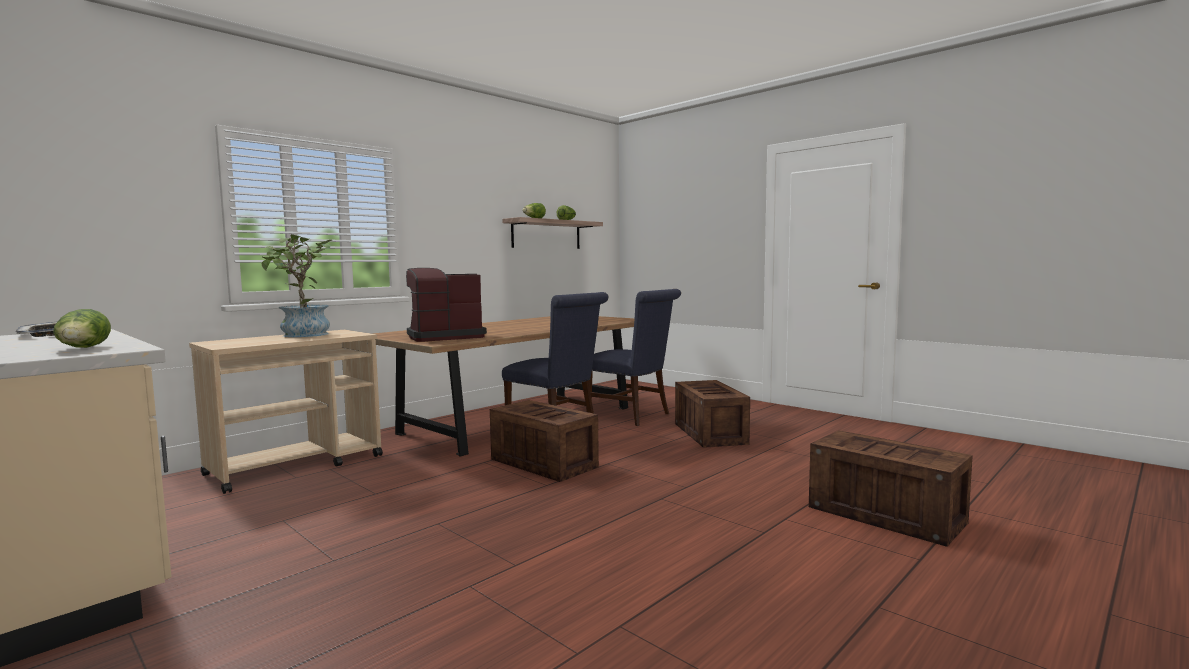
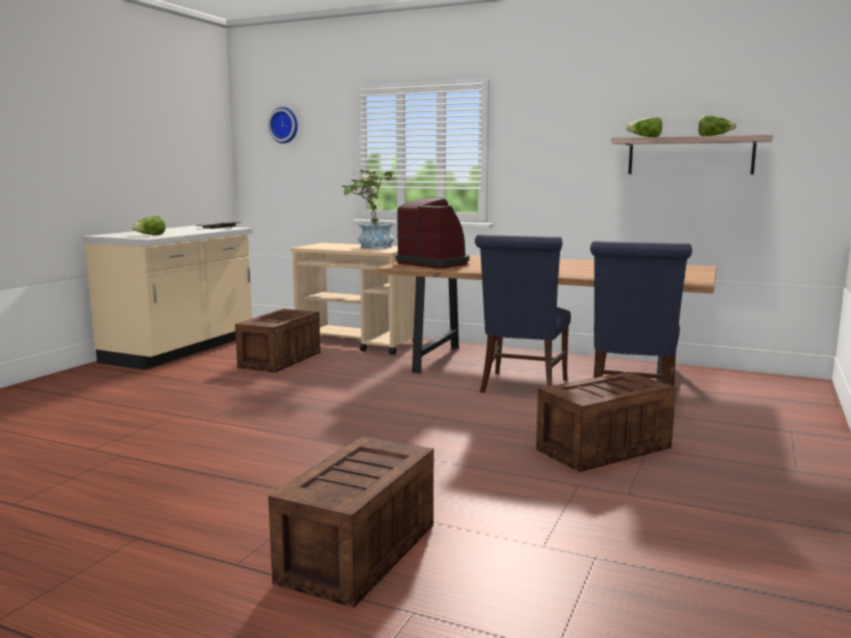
camera: 70 degrees right, 5 degrees up
crate [490,400,599,482] -> crate moved to [235,309,320,373]
none -> wall clock [268,107,298,144]

